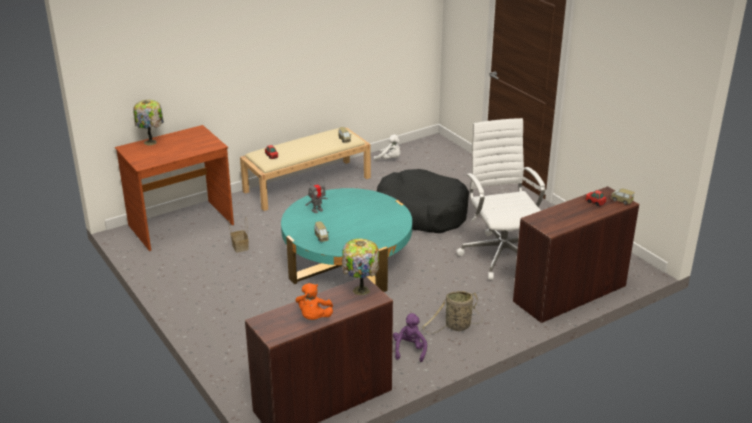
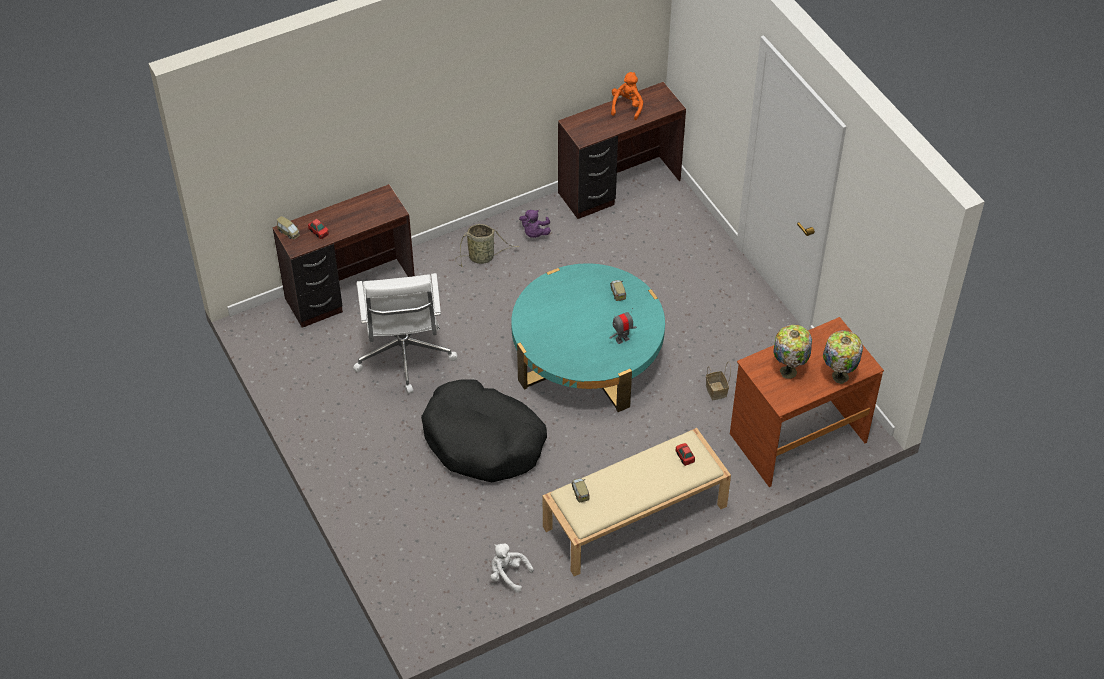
camera: 175 degrees left, 20 degrees up
table lamp [342,238,379,295] -> table lamp moved to [773,325,812,379]

